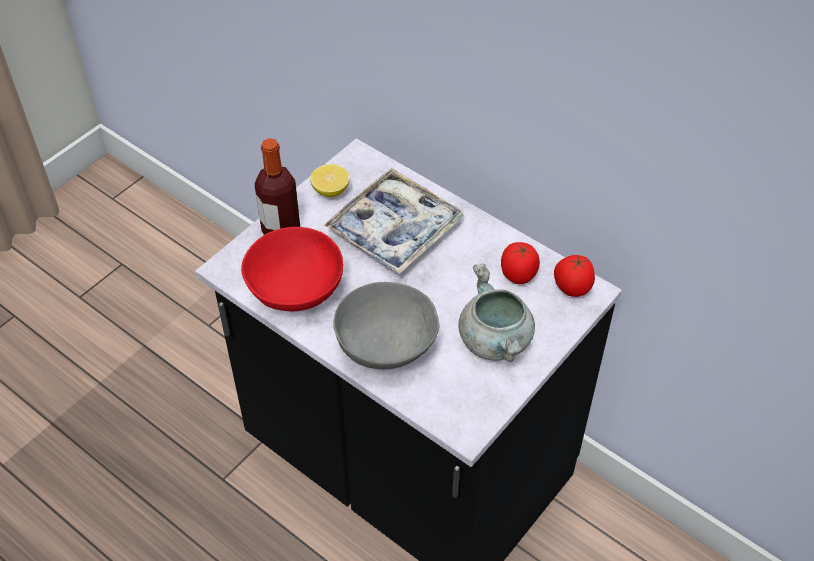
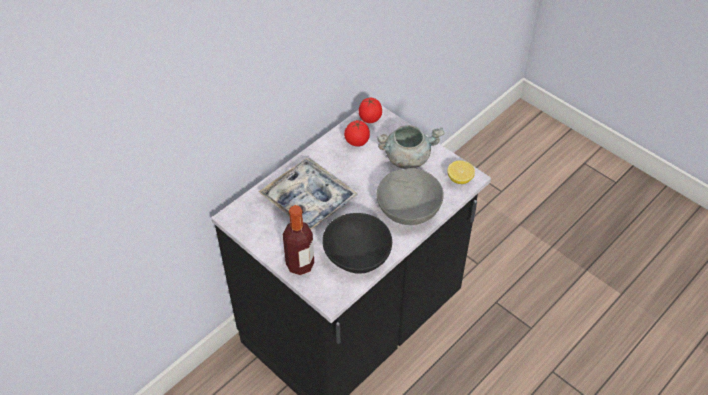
camera: 85 degrees left, 0 degrees up
red bowl [241,227,343,311] -> black bowl [322,213,392,274]
lemon [310,164,350,197] -> lemon moved to [448,160,475,184]

